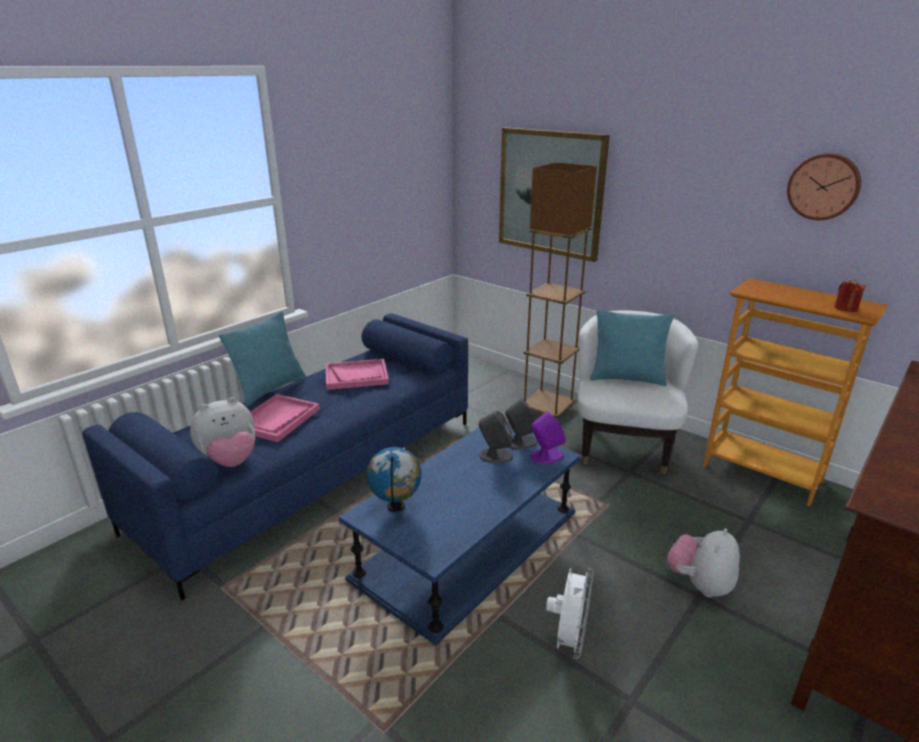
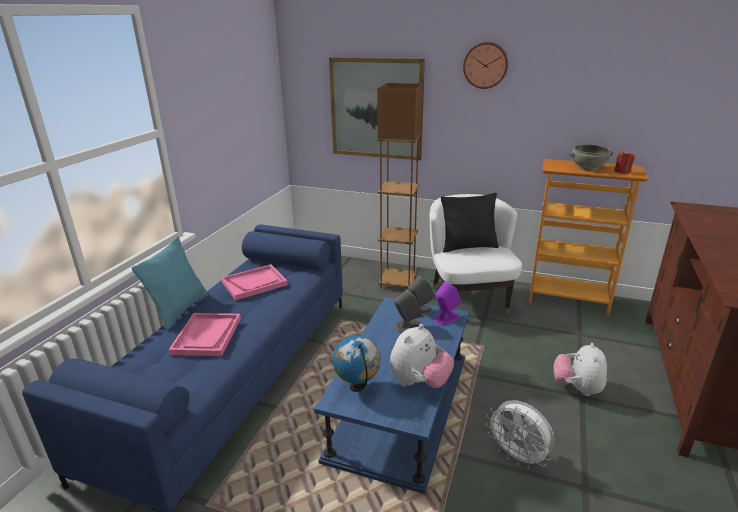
camera: 20 degrees left, 0 degrees up
plush toy [190,397,255,467] -> plush toy moved to [390,324,454,388]
white fan [546,567,594,659] -> white fan turned 135 degrees clockwise [485,400,554,469]
turquoise pillow [590,309,674,386] -> black pillow [441,193,499,253]
wall clock [787,153,861,220] -> wall clock moved to [463,42,508,89]
none -> grey bowl [569,145,613,171]

